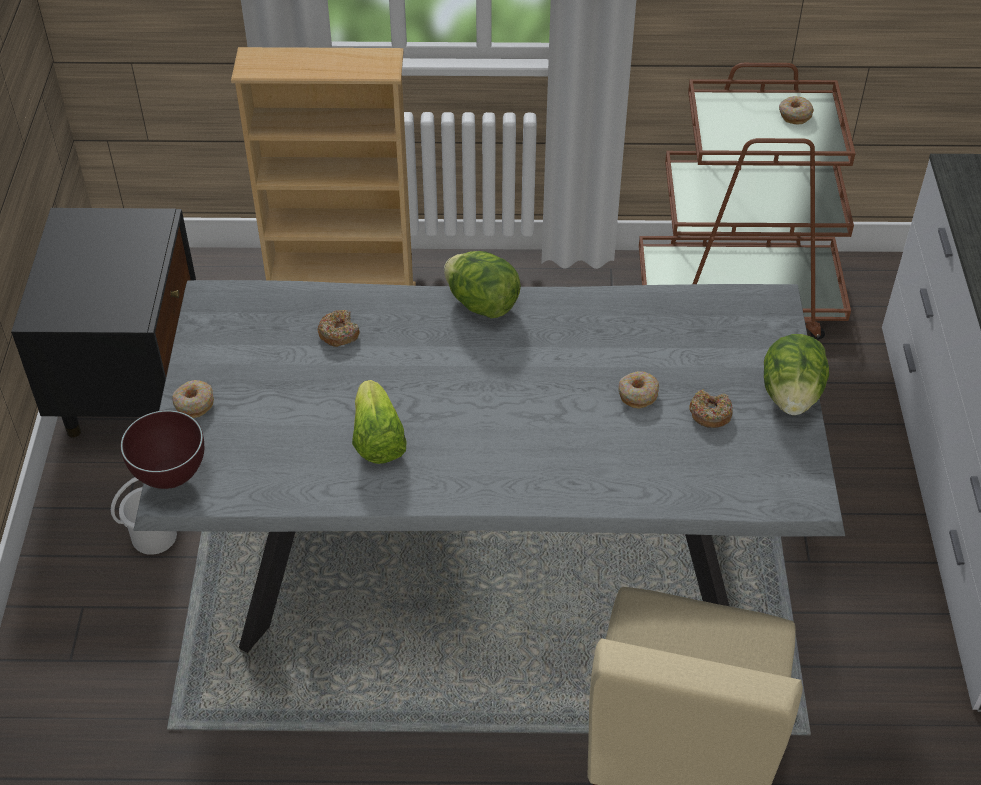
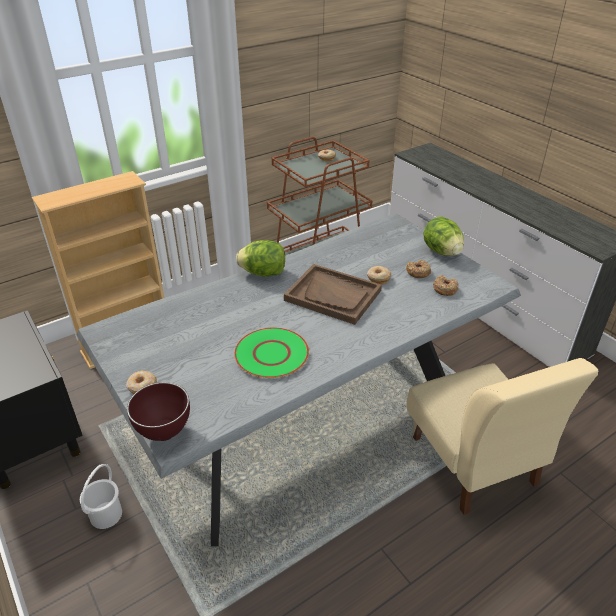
camera: 35 degrees left, 10 degrees down
donut [317,310,359,347] -> donut moved to [433,275,458,296]
lettuce [352,380,406,464] -> green plate [234,328,309,378]
none -> brown tray [284,264,382,325]

